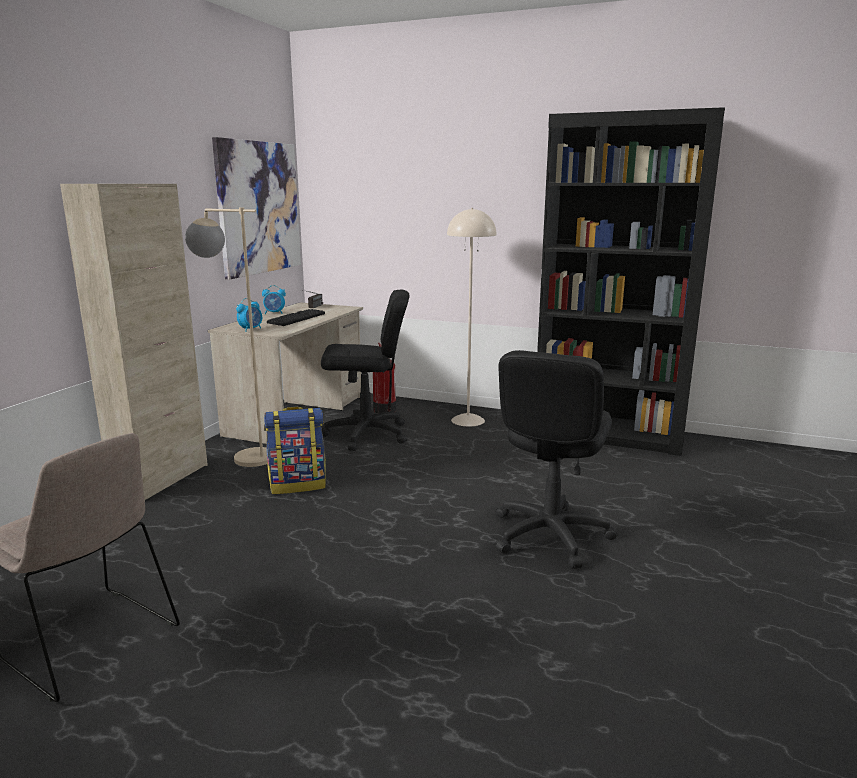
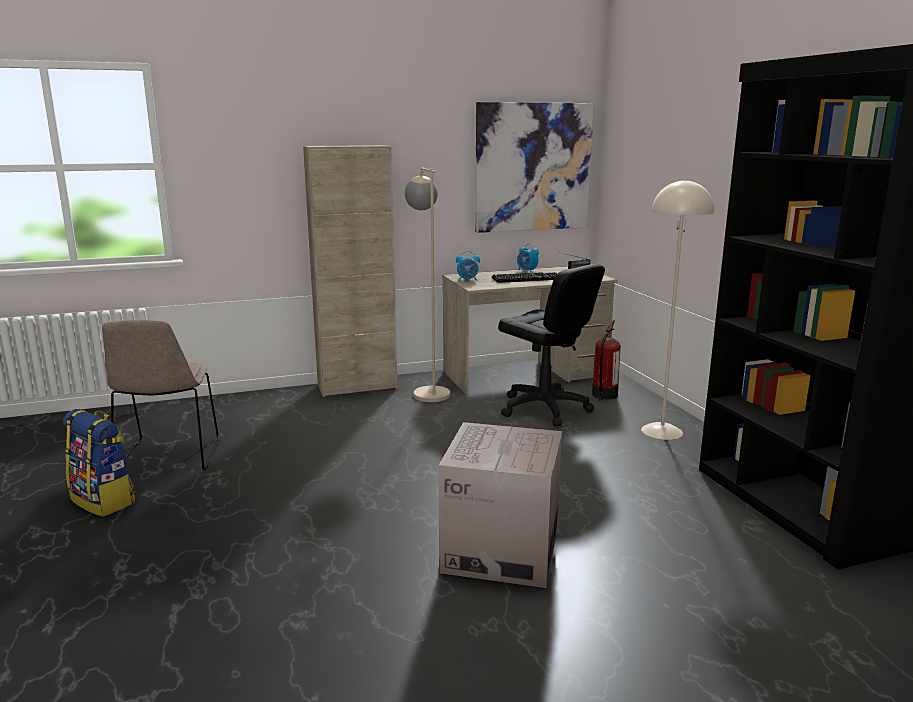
camera: 50 degrees right, 0 degrees up
backpack [264,407,326,494] -> backpack moved to [63,409,136,517]
black office chair [496,350,617,569] -> cardboard box [438,422,562,588]

